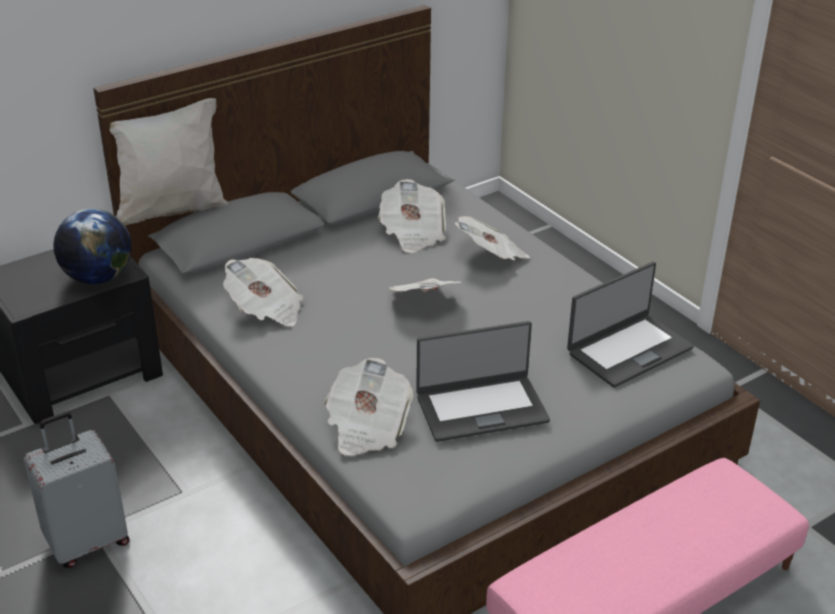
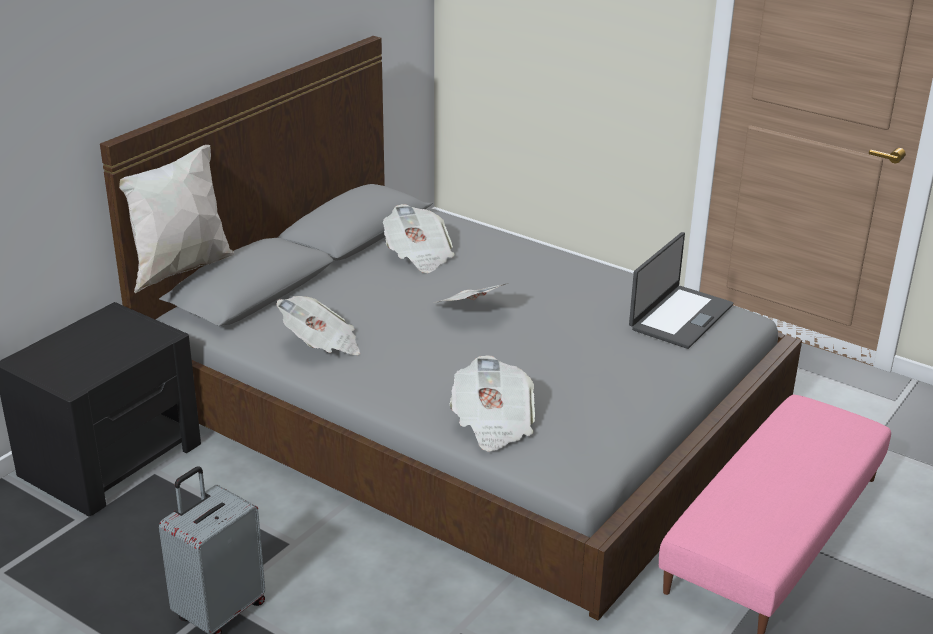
camera: 20 degrees left, 5 degrees down
globe [53,209,132,284] -> none
laptop [416,321,550,442] -> none
newspaper [455,216,530,261] -> none

